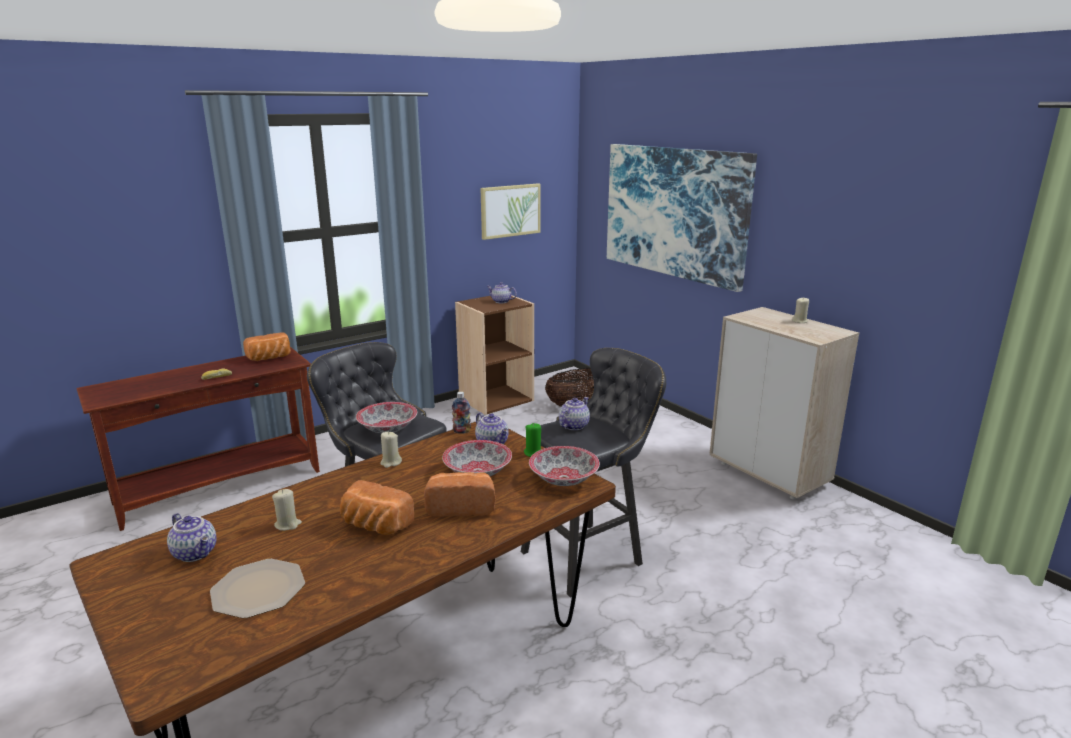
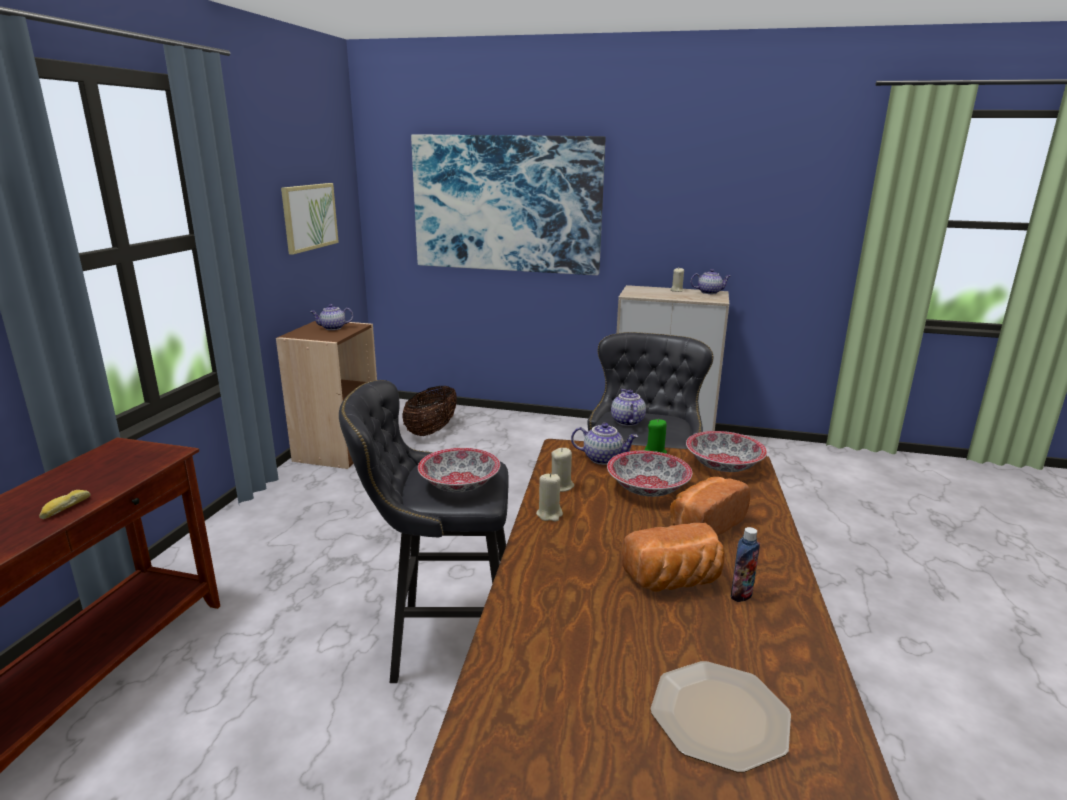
camera: 40 degrees left, 0 degrees up
teapot [167,513,216,562] -> teapot moved to [691,269,731,294]
bread [243,332,291,361] -> none
beige candle [272,489,302,531] -> beige candle moved to [551,448,574,492]
bottle [452,391,471,434] -> bottle moved to [731,527,760,602]

